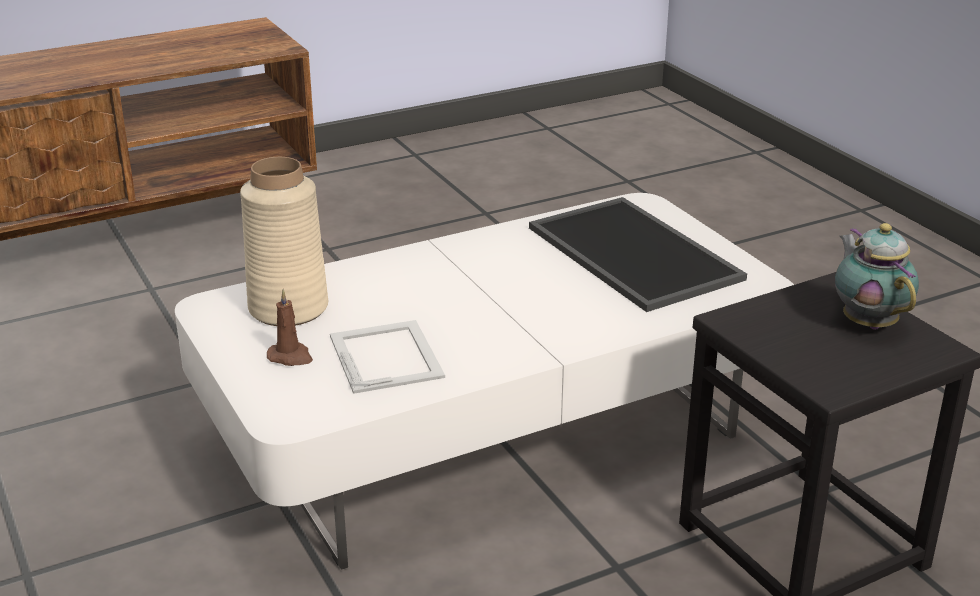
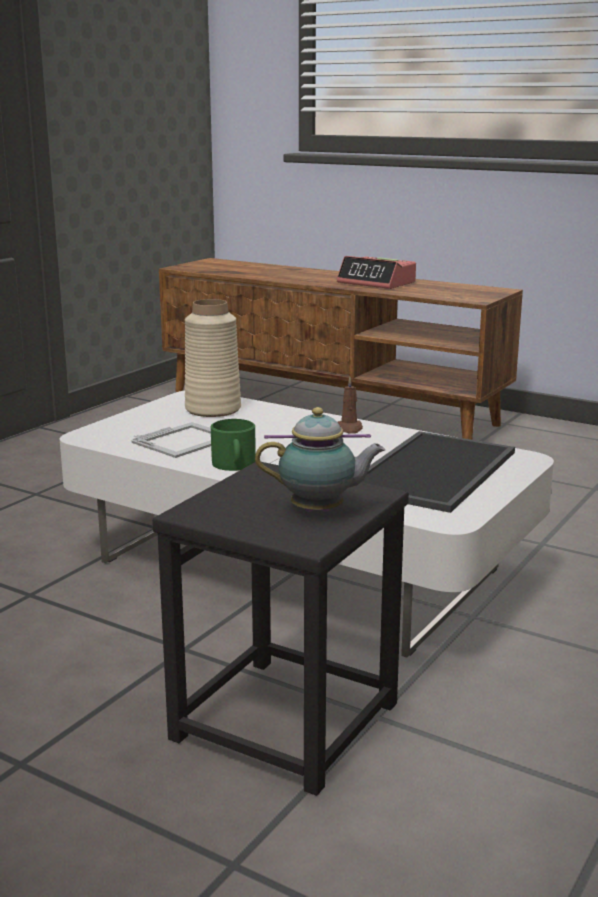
camera: 60 degrees right, 10 degrees down
brown candle [267,289,313,366] -> brown candle moved to [338,377,363,434]
teapot [835,223,919,330] -> teapot turned 45 degrees clockwise [255,407,385,512]
none -> green mug [211,419,256,471]
none -> alarm clock [337,256,416,289]

